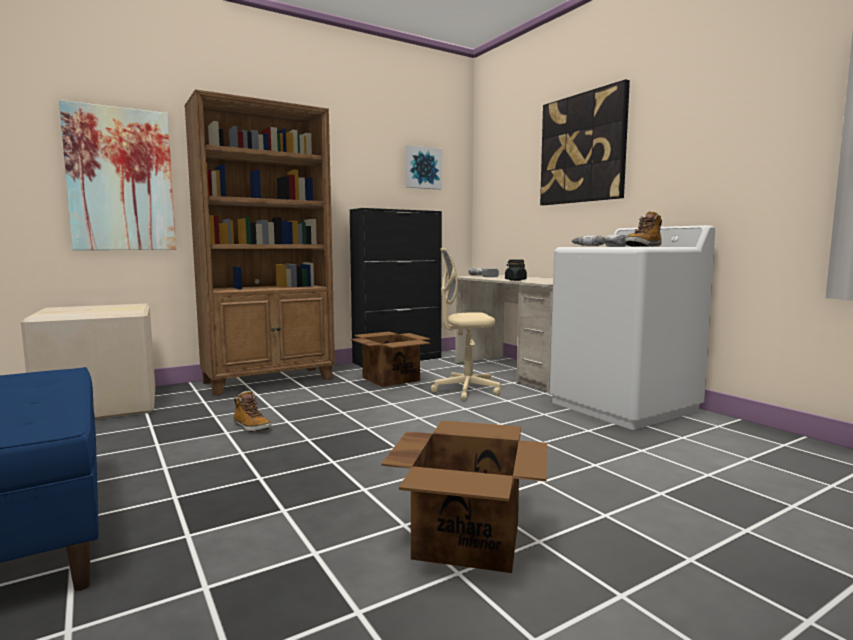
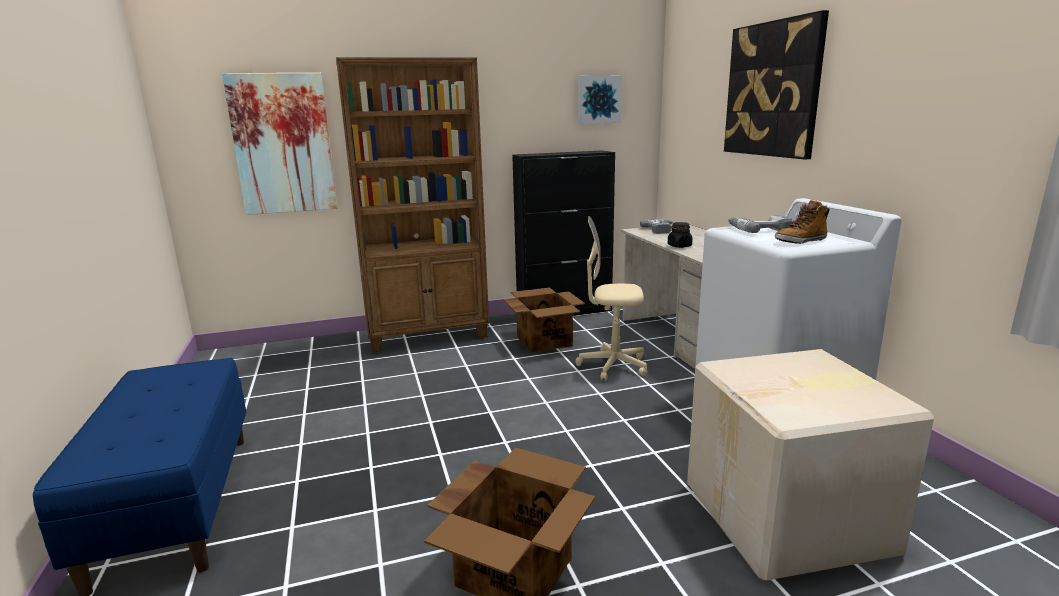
camera: 15 degrees right, 10 degrees up
cardboard box [21,304,155,419] -> cardboard box moved to [687,349,934,581]
boot [234,391,271,432] -> none

